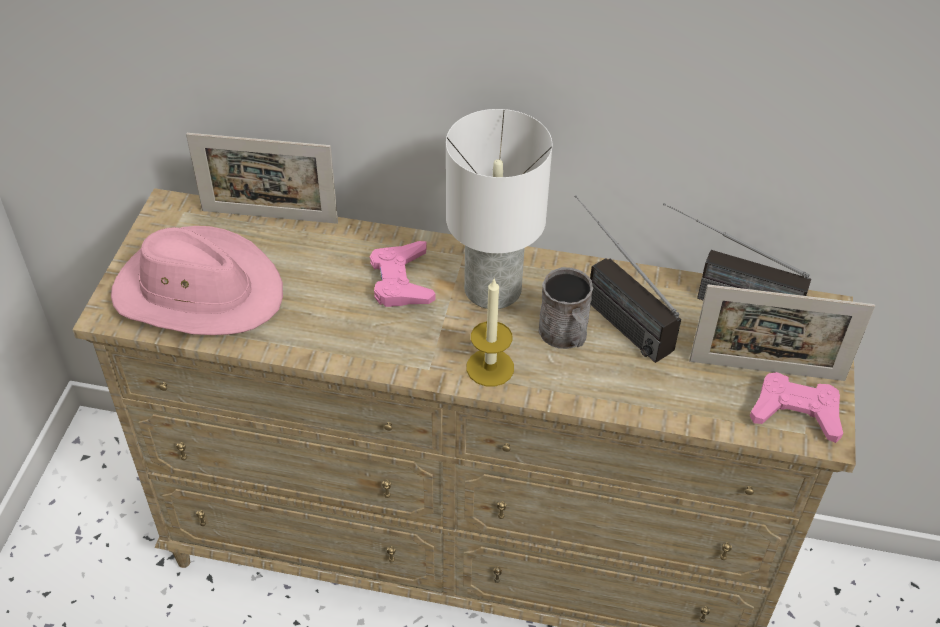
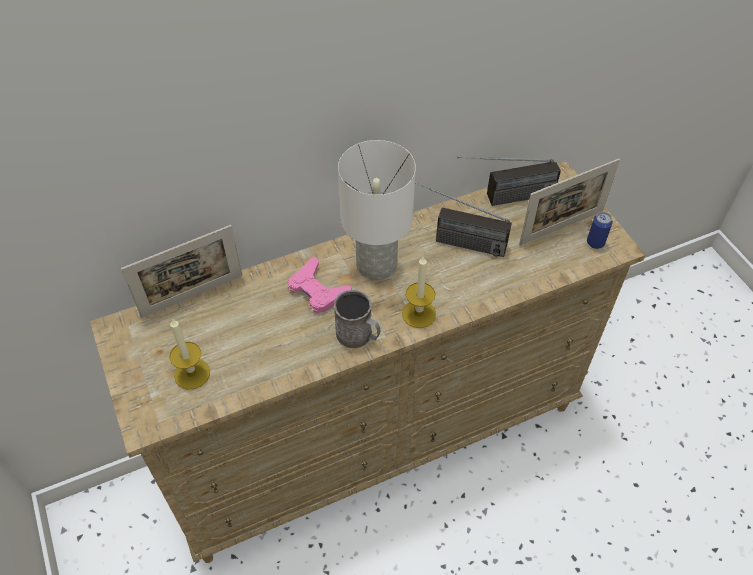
camera: 35 degrees left, 5 degrees up
pink hat [111,226,283,335] -> candle [169,318,210,390]
grey mug [539,267,593,349] -> grey mug moved to [334,290,380,348]
pink game controller [750,372,843,443] -> can [587,212,613,249]

